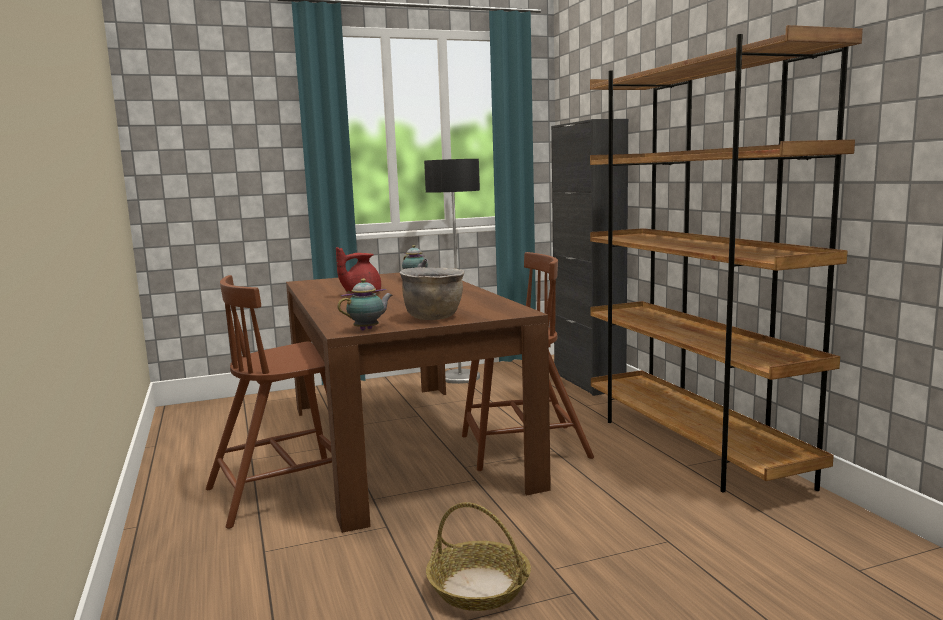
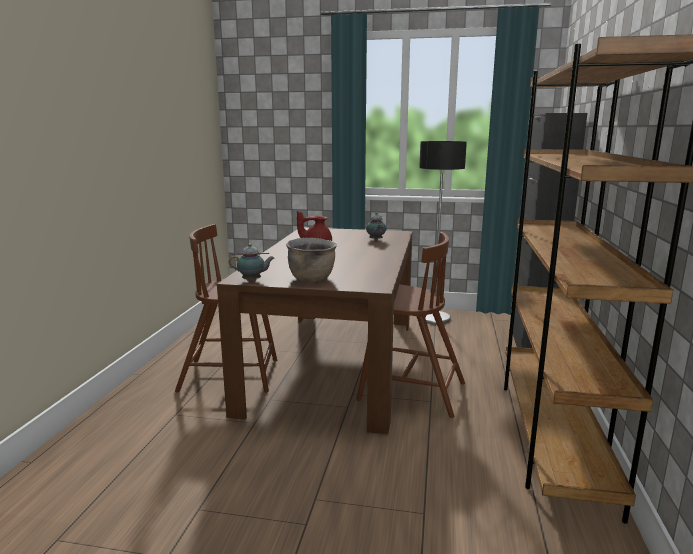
camera: 30 degrees right, 5 degrees up
basket [426,502,531,611] -> none

